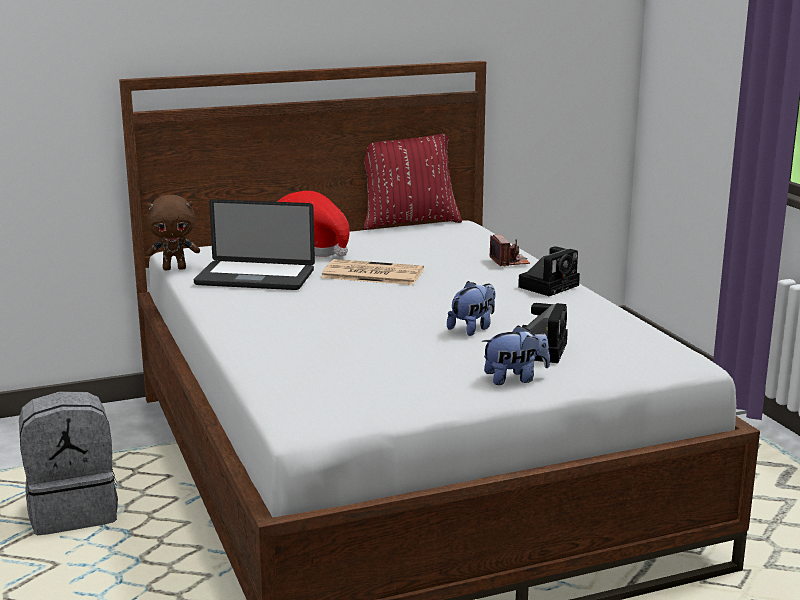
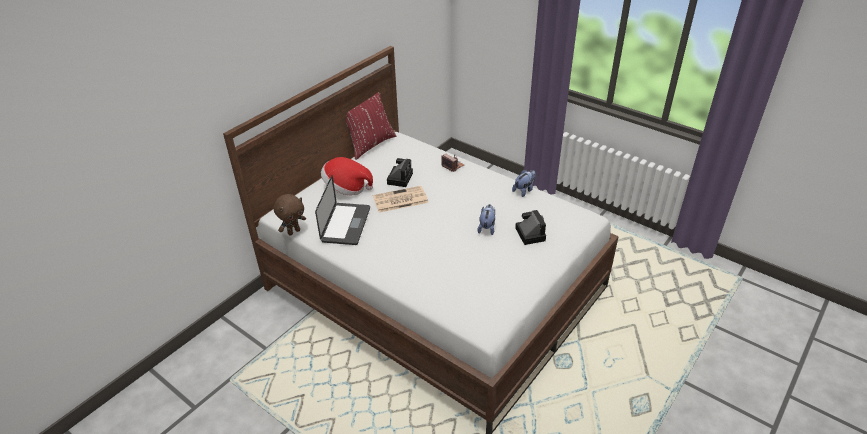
camera: 30 degrees left, 20 degrees up
grey backpack [19,391,118,535] -> none
laptop [194,199,315,290] -> laptop turned 60 degrees counterclockwise [315,175,370,245]
plush toy [482,325,550,385] -> plush toy moved to [512,170,536,197]
camera [518,246,580,296] -> camera moved to [387,158,413,187]

